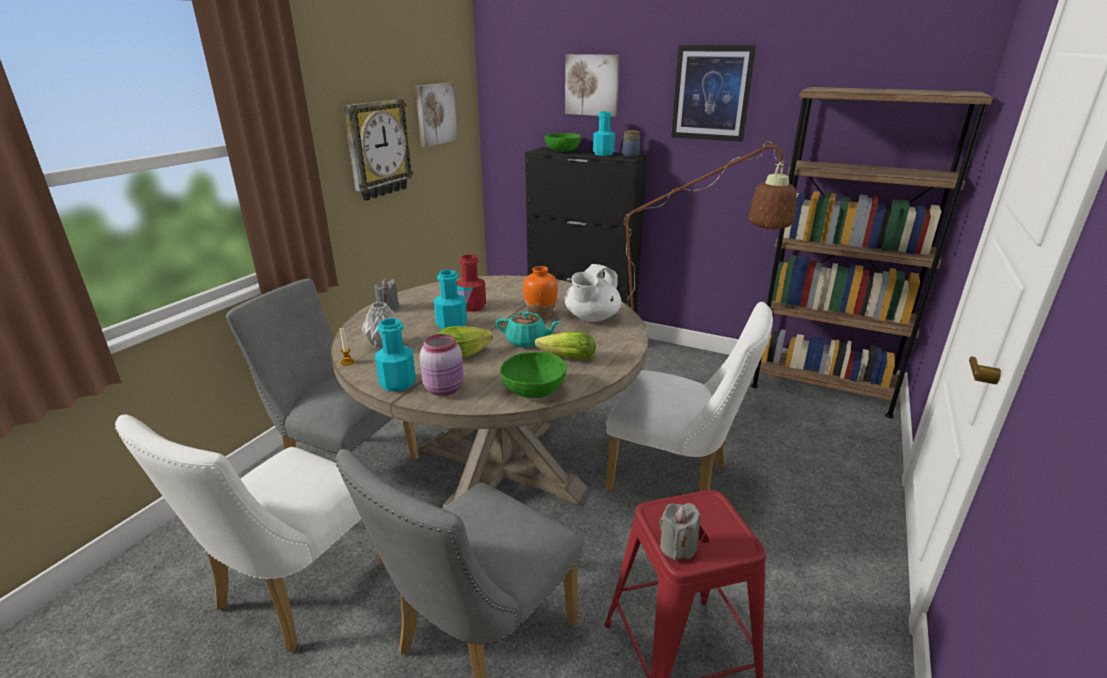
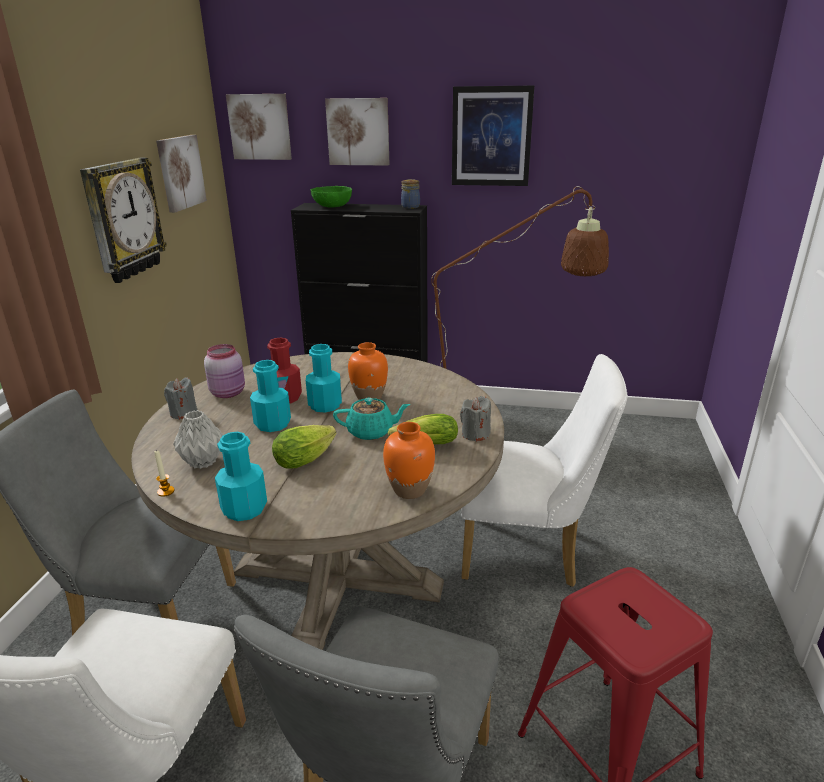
camera: 15 degrees left, 0 degrees up
pink jar [419,334,464,396] -> pink jar moved to [204,344,245,398]
green bowl [500,352,567,398] -> orange vase [383,422,435,499]
white teapot [564,264,621,322] -> none
turquoise bottle [593,112,615,156] -> turquoise bottle moved to [306,344,342,413]
grey candle [660,503,700,561] -> grey candle moved to [460,396,491,442]
brown bookcase [751,87,993,418] -> none
none -> picture [226,94,292,160]

